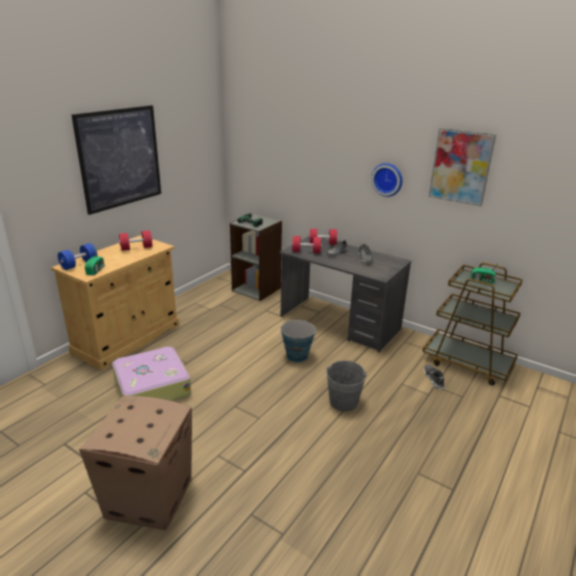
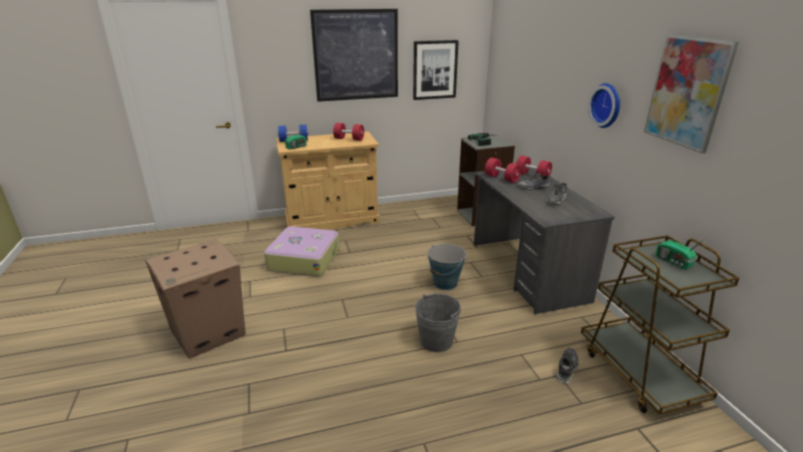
camera: 40 degrees right, 0 degrees up
none -> picture [413,40,459,100]

